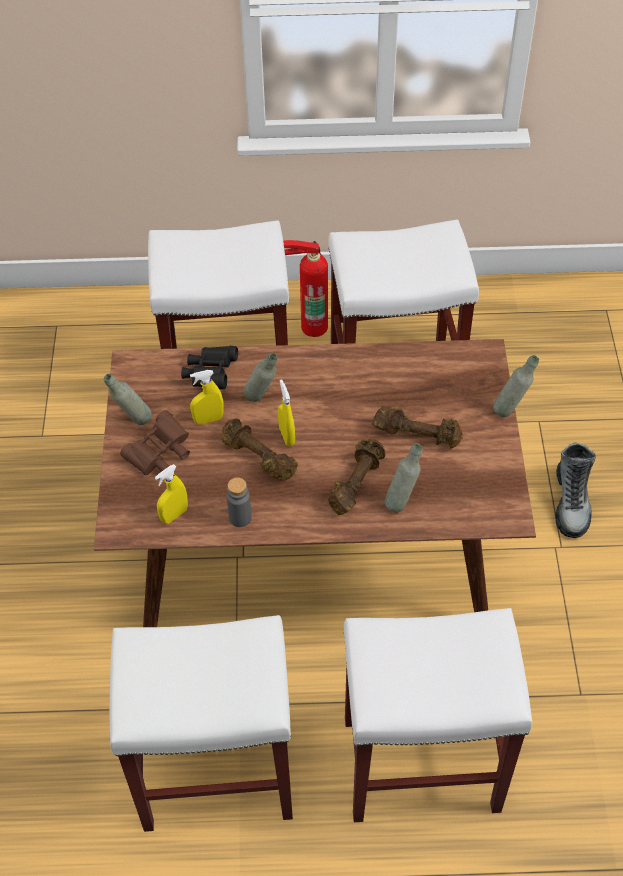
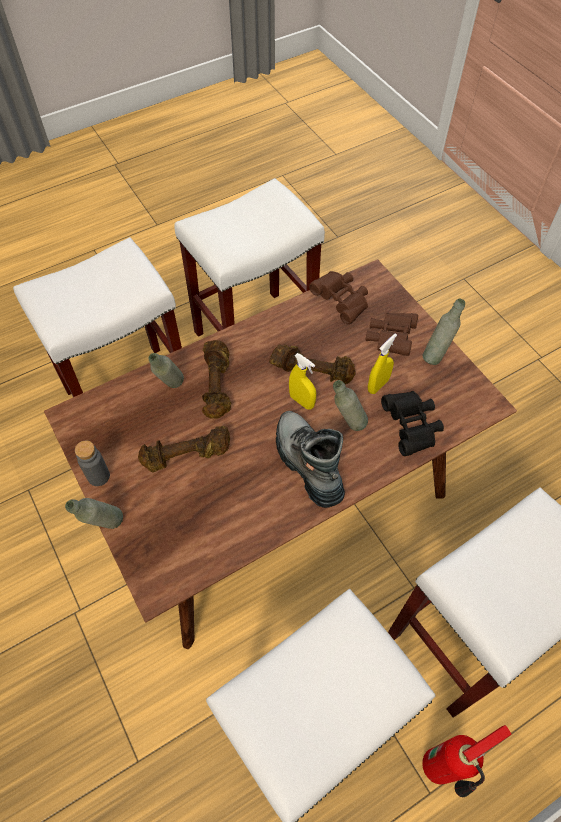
camera: 150 degrees right, 5 degrees up
yellow spray bottle [155,464,188,524] -> brown binoculars [309,271,368,324]
grey bottle [227,477,252,527] -> grey bottle moved to [75,440,110,486]
boot [555,442,596,538] -> boot moved to [276,411,345,508]

